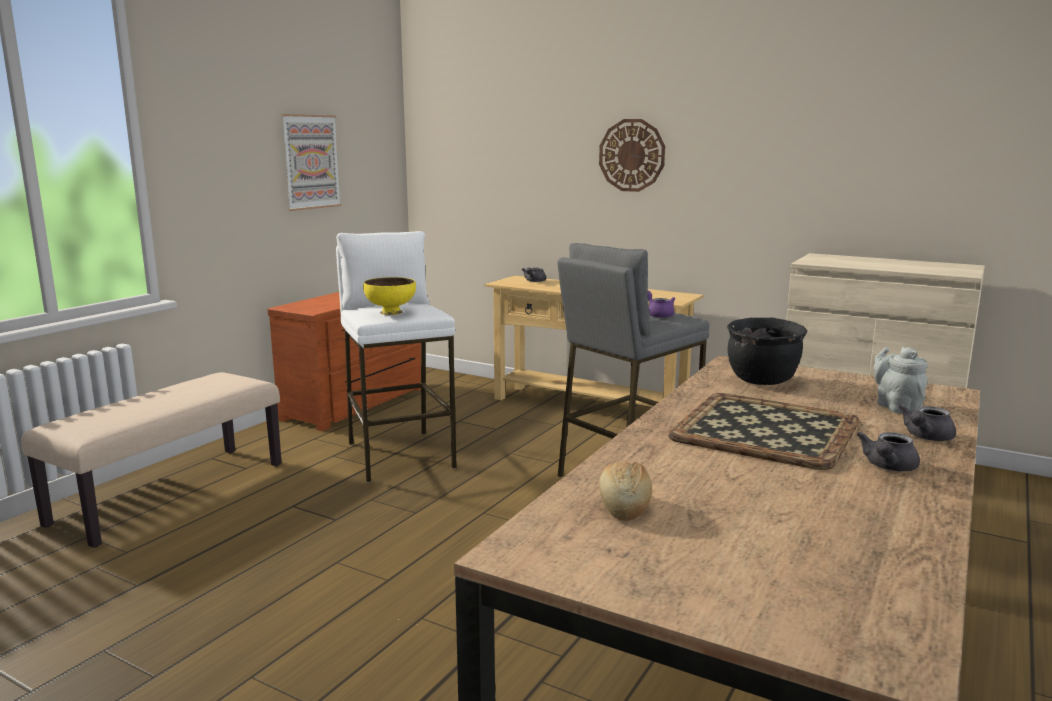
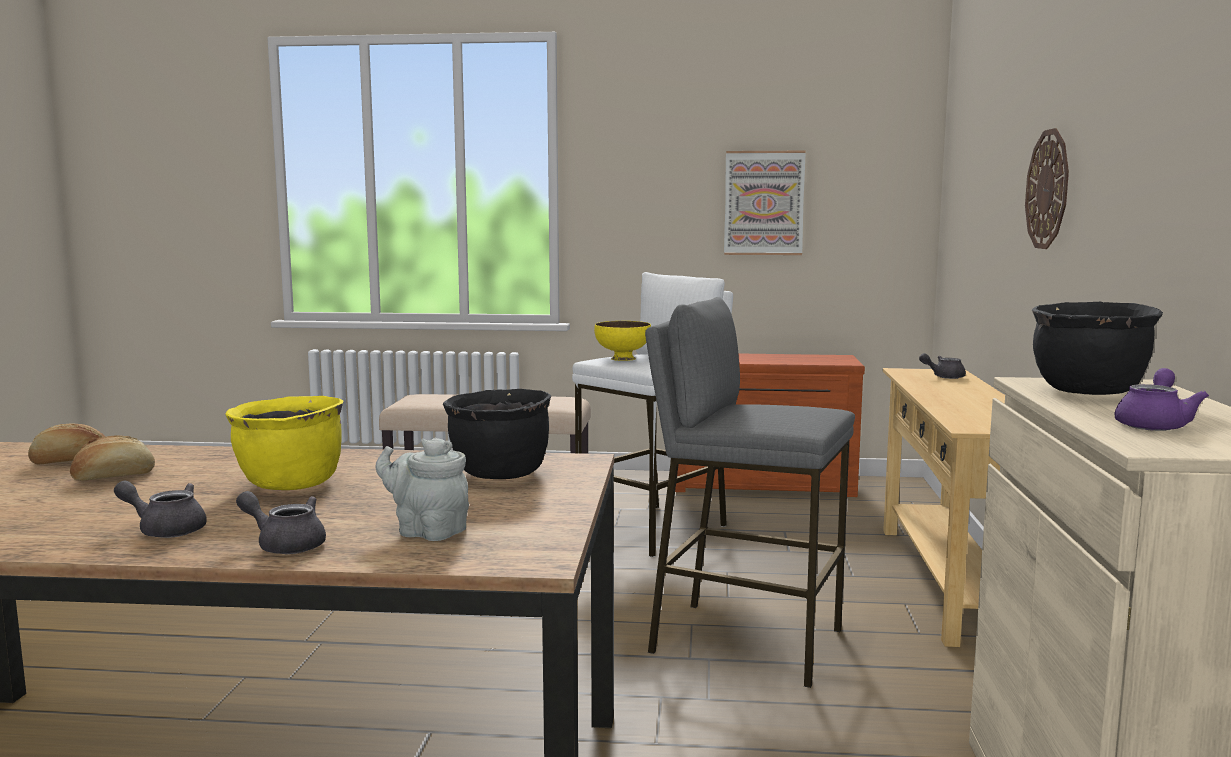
camera: 65 degrees right, 5 degrees down
purple teapot [647,291,675,318] -> purple teapot moved to [1115,368,1209,431]
tray [668,393,859,470] -> yellow cooking pot [225,396,343,490]
grey teapot [874,346,928,413] -> grey teapot turned 120 degrees counterclockwise [375,438,469,541]
none -> bread [70,436,155,481]
none -> black cooking pot [1032,302,1163,395]

